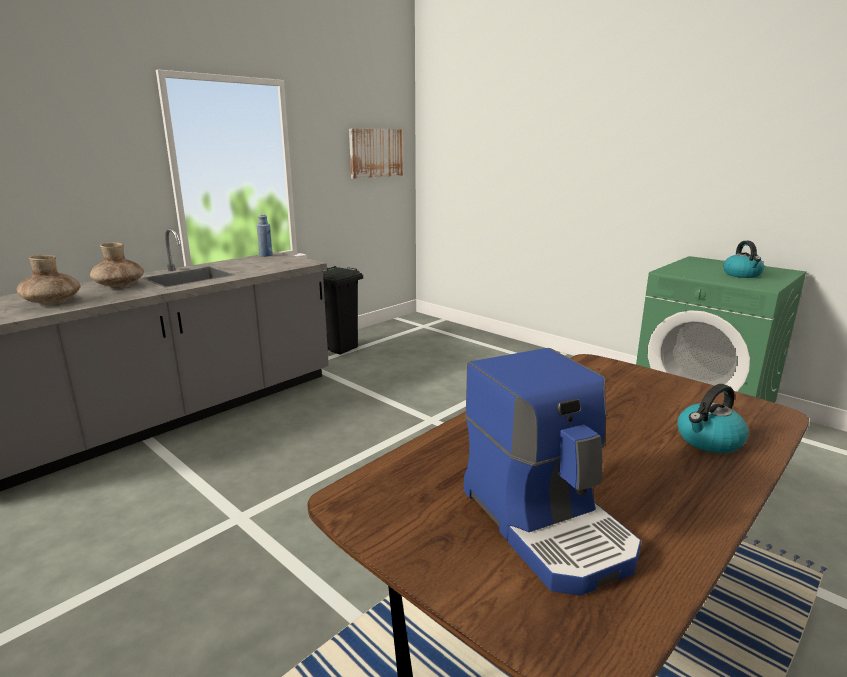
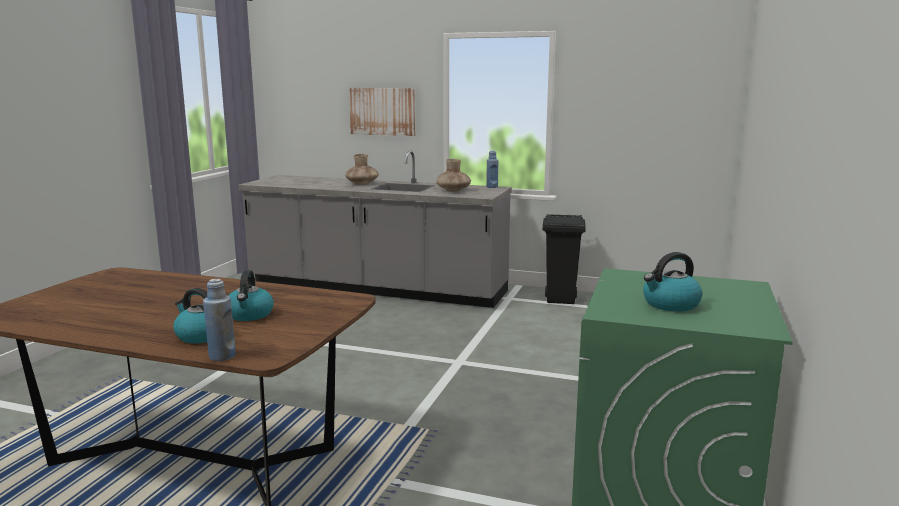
camera: 65 degrees right, 5 degrees down
brown vase [17,255,81,305] -> brown vase moved to [436,159,471,192]
picture [349,129,404,179] -> picture moved to [349,88,415,136]
coffee machine [464,348,641,596] -> none
none -> blue bottle [203,279,236,361]
none -> kettle [228,270,274,321]

